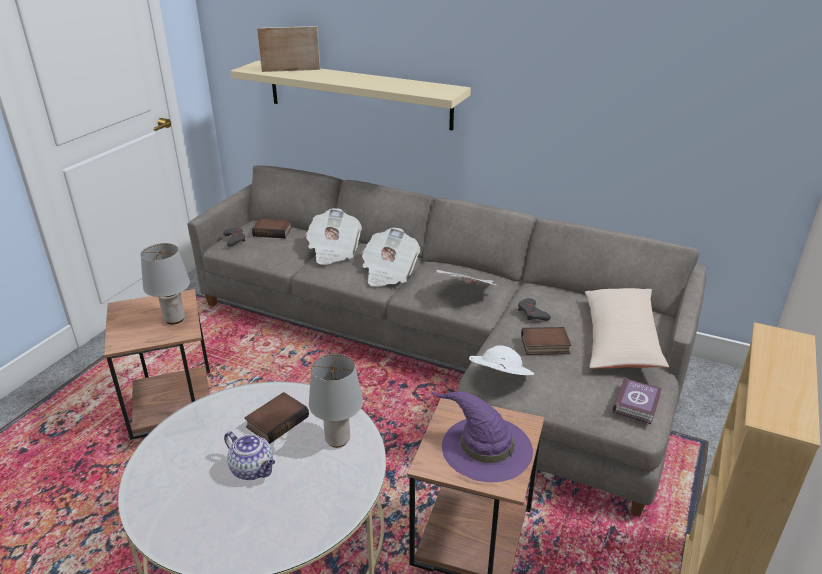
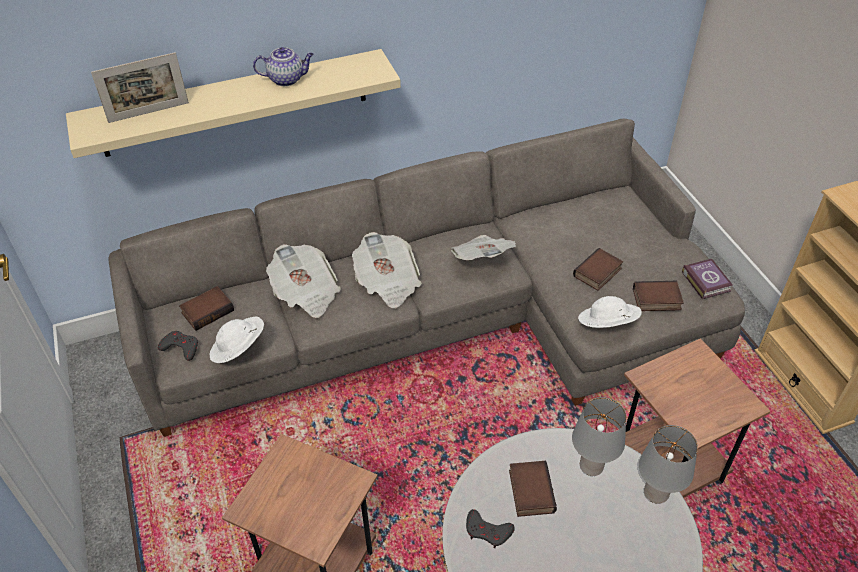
camera: 45 degrees left, 15 degrees up
grey table lamp [140,243,190,324] -> grey table lamp moved to [639,425,698,503]
teapot [224,431,275,480] -> teapot moved to [253,47,314,86]
picture frame [257,26,320,72] -> picture frame turned 150 degrees counterclockwise [91,52,189,123]
purple hat [432,392,533,482] -> none
grey game controller [518,298,551,321] -> grey game controller moved to [466,509,515,548]
beige pillow [585,288,669,369] -> none
none -> white hat [210,316,264,363]
none -> book [633,281,684,311]

